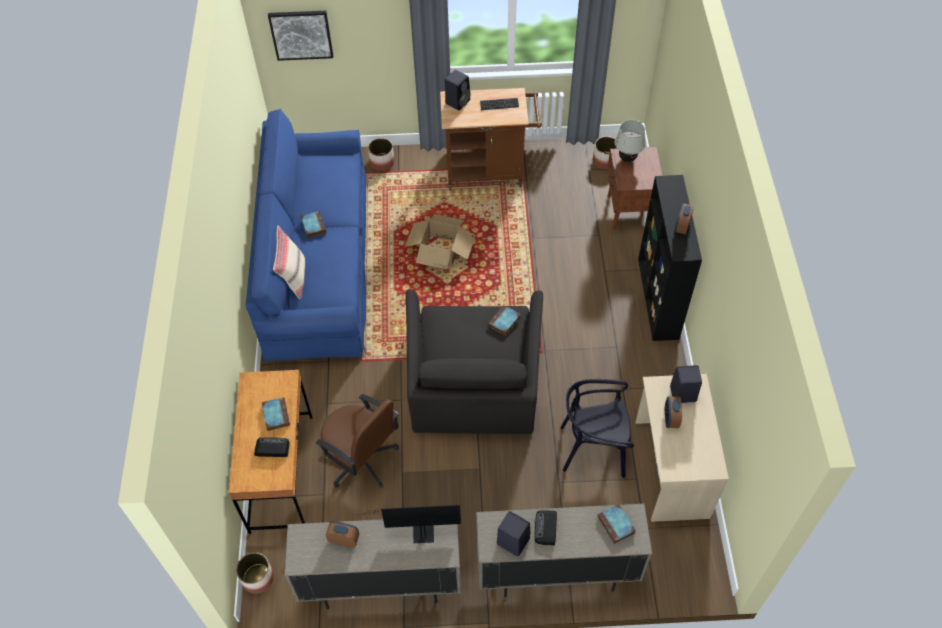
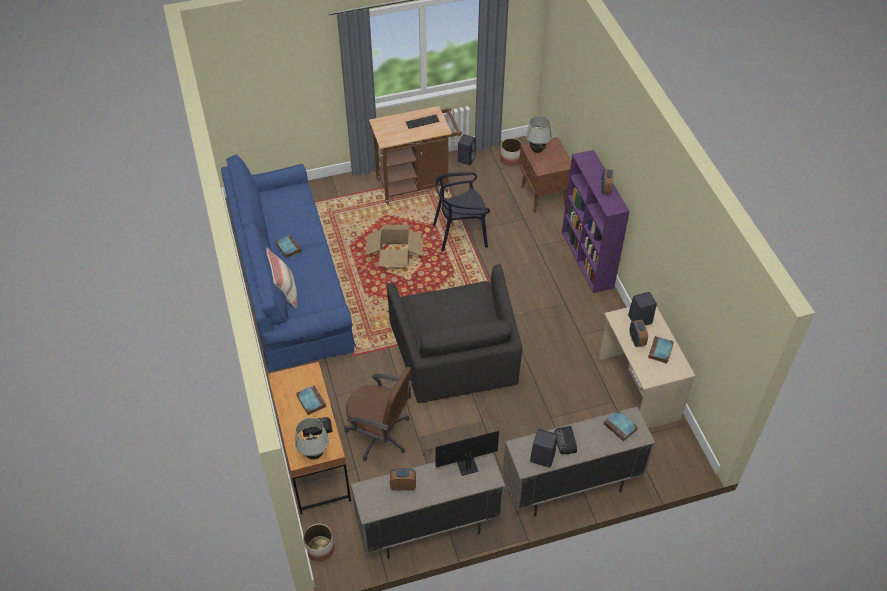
camera: 15 degrees left, 5 degrees down
picture [268,11,333,61] -> none
planter [368,138,395,171] -> none
black speaker [445,70,471,110] -> black speaker moved to [458,134,476,165]
book [488,305,521,336] -> book moved to [648,336,674,364]
black chair [560,379,634,478] -> black chair moved to [433,172,490,252]
black bookcase [638,175,702,341] -> purple bookcase [562,150,630,293]
none -> white table lamp [295,418,329,459]

